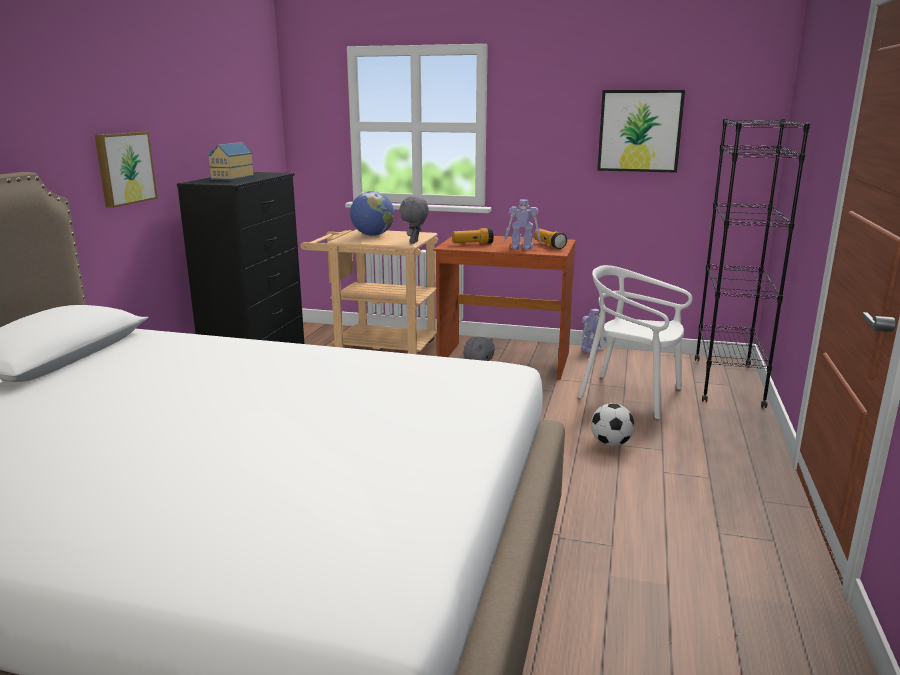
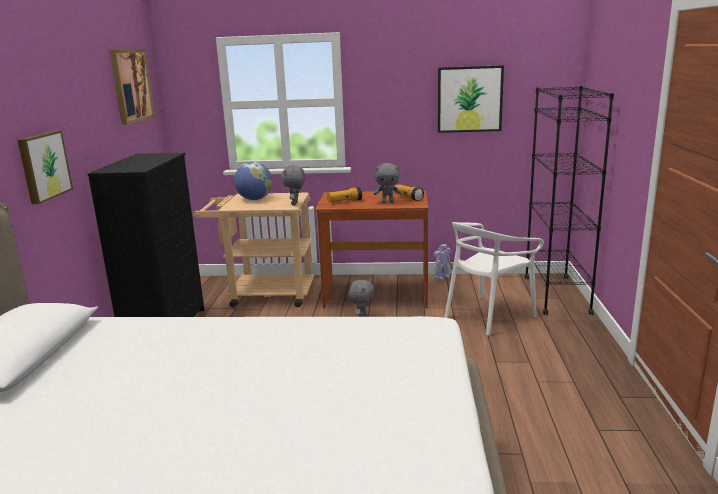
camera: 10 degrees left, 0 degrees up
toy house [208,142,254,181] -> none
toy robot [504,200,541,250] -> grey plush toy [374,163,402,203]
white chair [579,265,692,419] -> white chair turned 60 degrees counterclockwise [445,222,544,336]
football [591,403,635,446] -> none
none -> picture [110,49,155,125]

